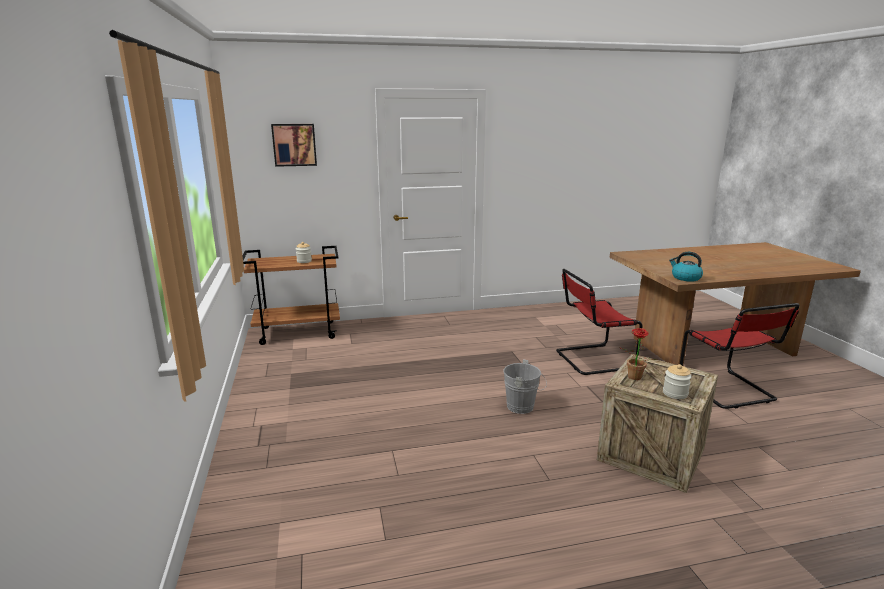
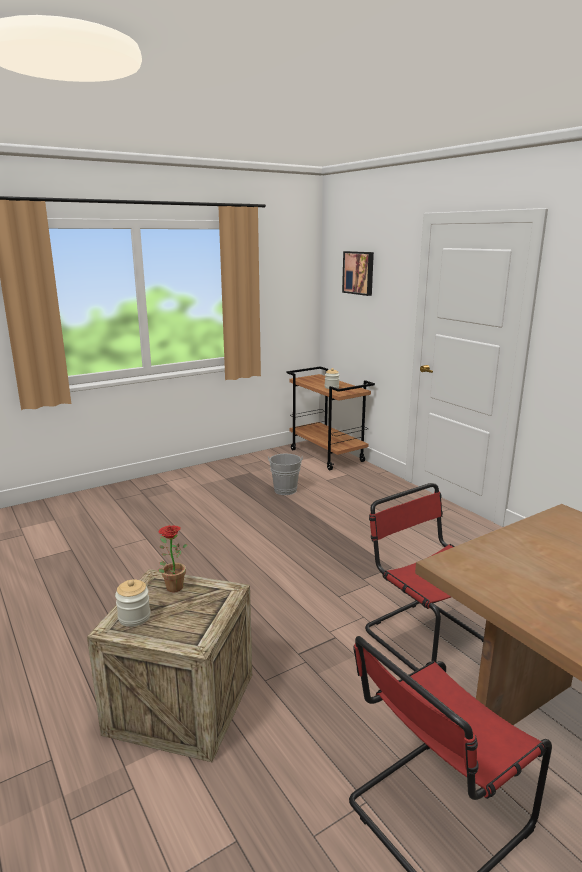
camera: 70 degrees right, 0 degrees up
grey bucket [503,359,547,414] -> grey bucket moved to [268,454,303,495]
kettle [669,252,703,282] -> none

